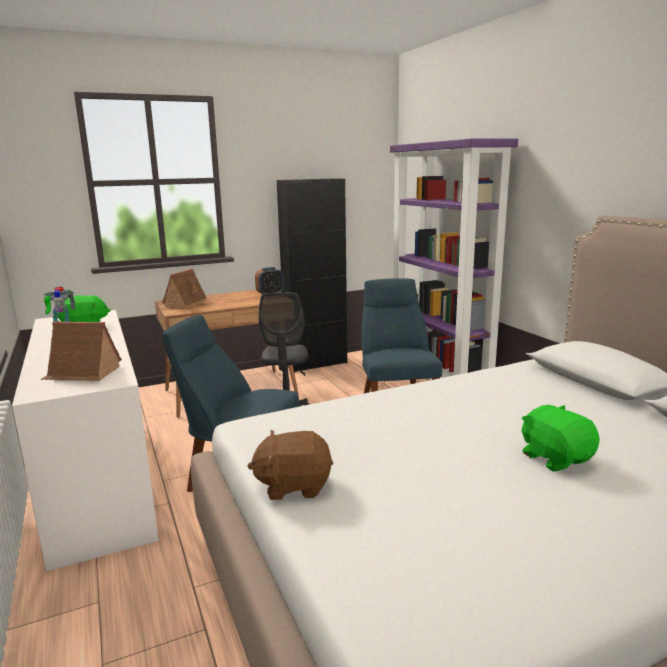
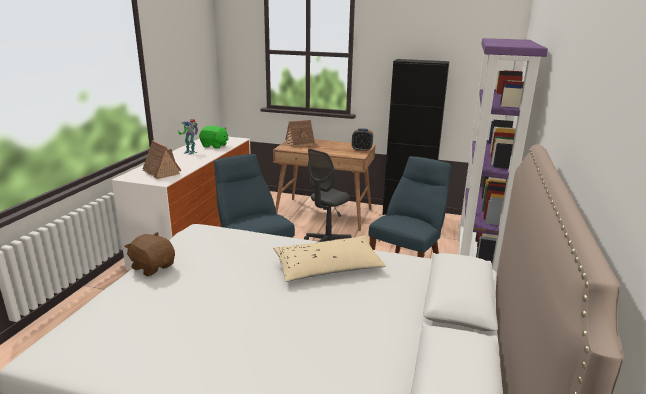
camera: 40 degrees right, 5 degrees up
green plush toy [521,405,600,471] -> none
none -> beige pillow [273,235,386,282]

